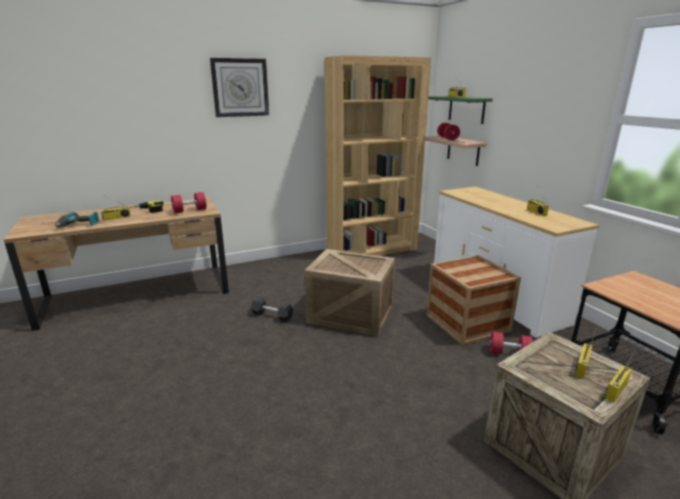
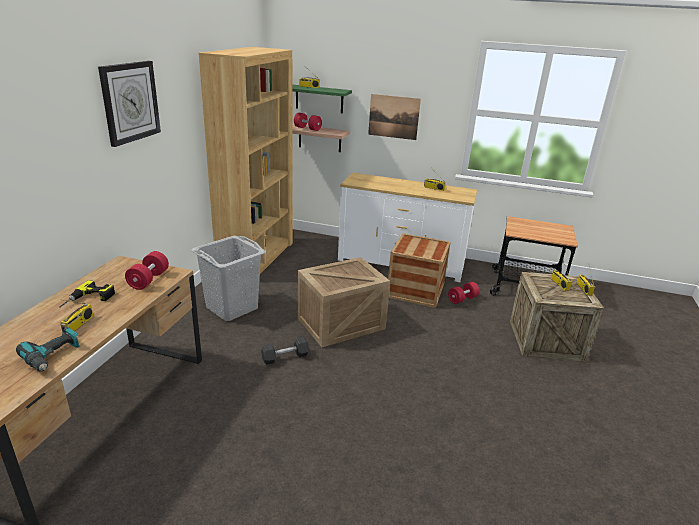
camera: 50 degrees left, 5 degrees up
none -> grey laundry basket [191,236,265,321]
none -> picture [368,94,421,140]

